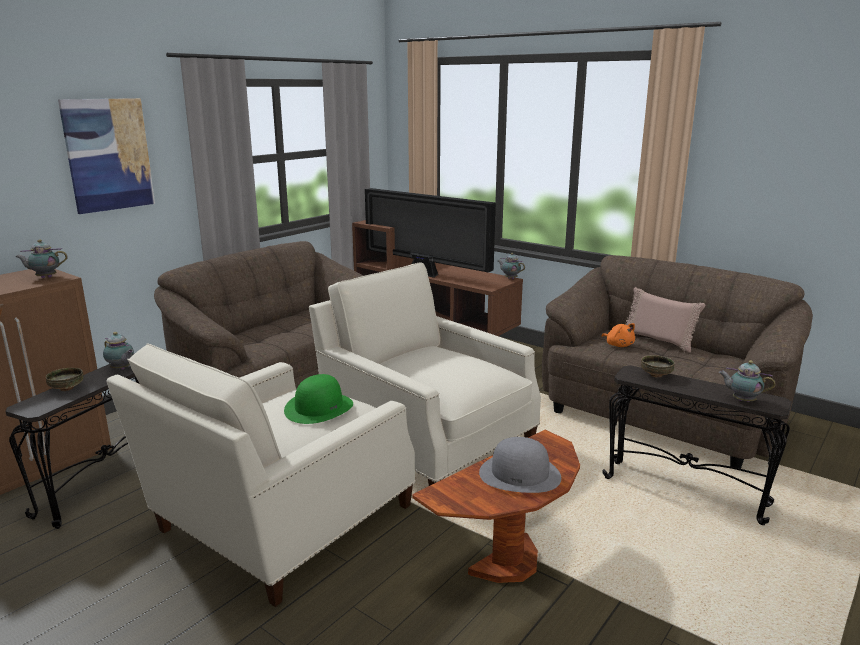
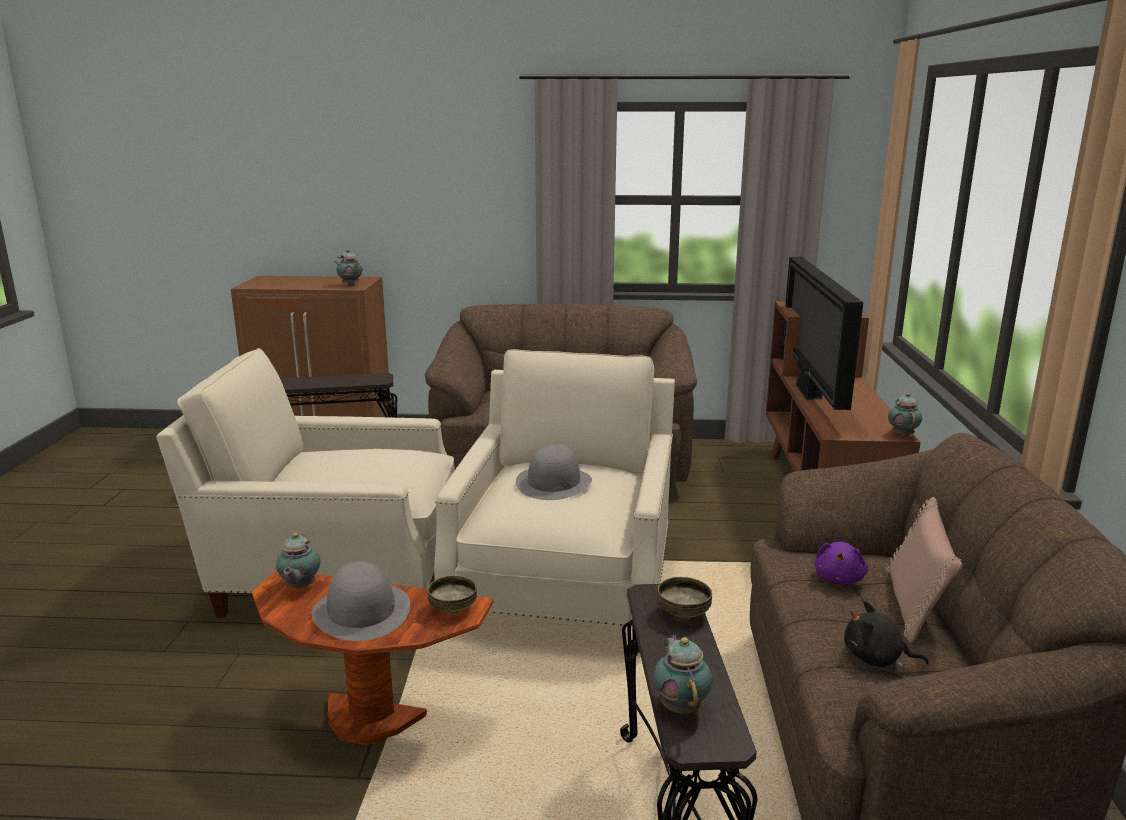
camera: 55 degrees right, 0 degrees up
bowl [45,368,84,391] -> bowl moved to [428,576,477,613]
picture [58,98,155,214] -> none
teapot [103,332,134,370] -> teapot moved to [276,533,320,589]
green hat [284,374,353,424] -> none
orange plush toy [601,323,635,347] -> purple plush toy [814,542,868,584]
none -> grey hat [516,444,592,500]
none -> black plush toy [844,601,929,668]

